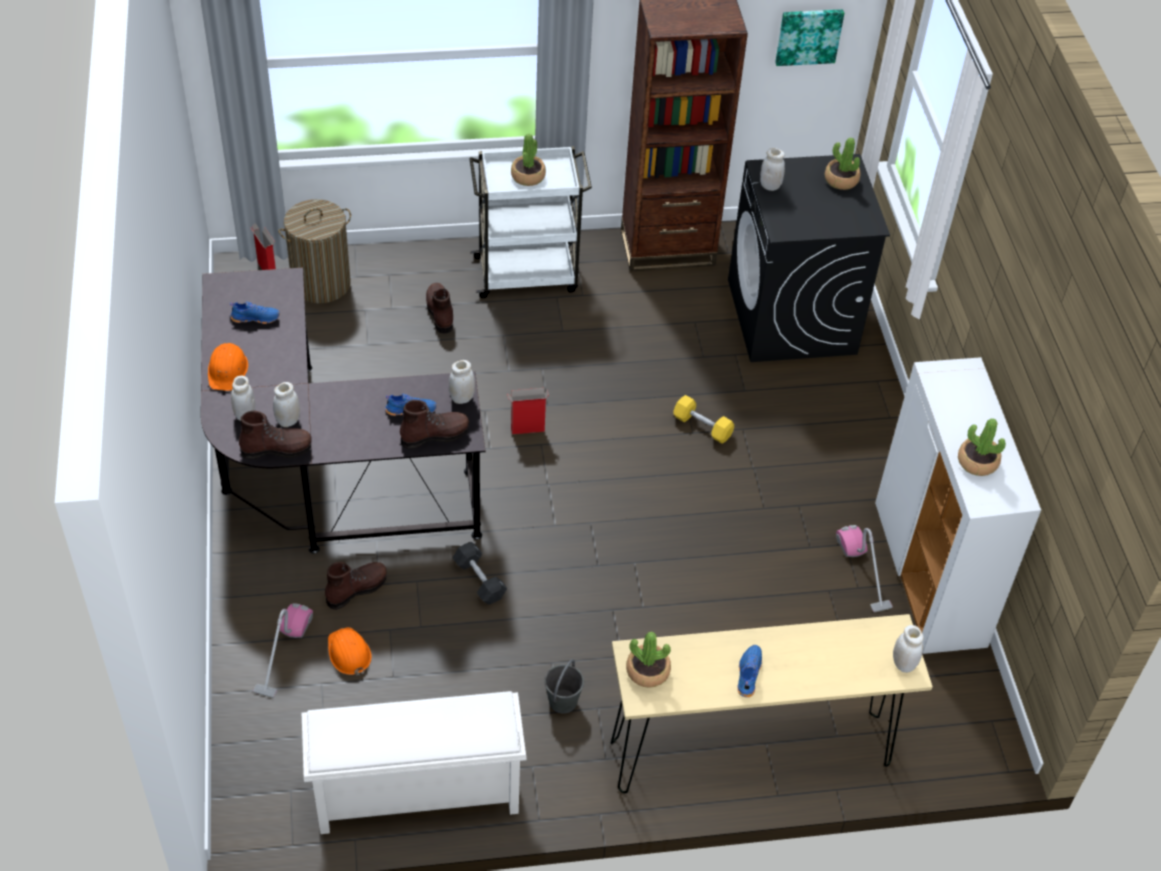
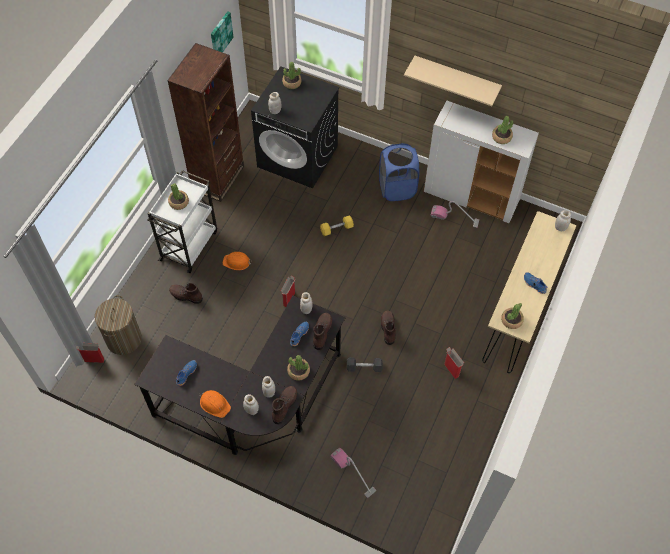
camera: 55 degrees left, 10 degrees up
white shoe rack [302,691,527,834] -> none
brown boot [325,562,387,610] -> brown boot moved to [381,310,396,345]
orange hard hat [328,627,372,676] -> orange hard hat moved to [223,252,252,270]
grey bucket [544,659,584,714] -> cardboard box [444,347,464,379]
none -> potted plant [287,355,310,381]
none -> blue laundry basket [379,143,419,201]
none -> beige shelf [404,56,502,106]

